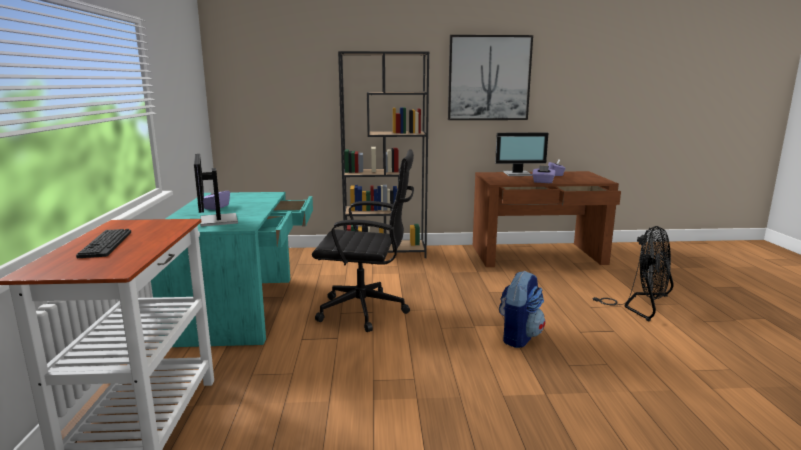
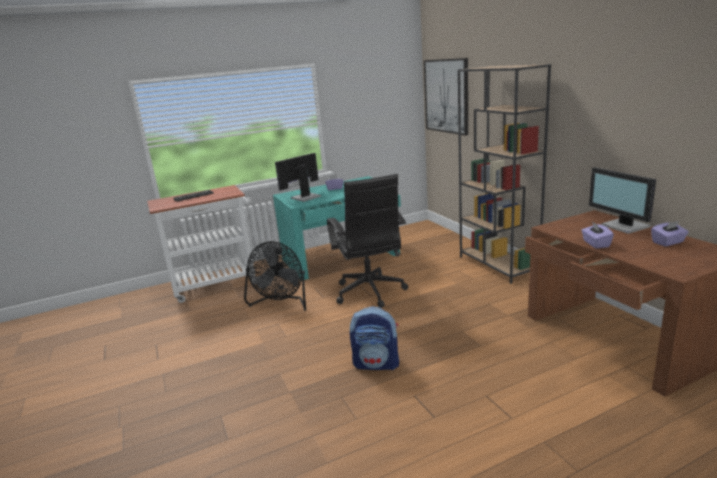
camera: 70 degrees right, 5 degrees up
picture [448,35,533,120] -> picture moved to [424,58,468,136]
black fan [592,226,674,321] -> black fan moved to [244,241,306,311]

